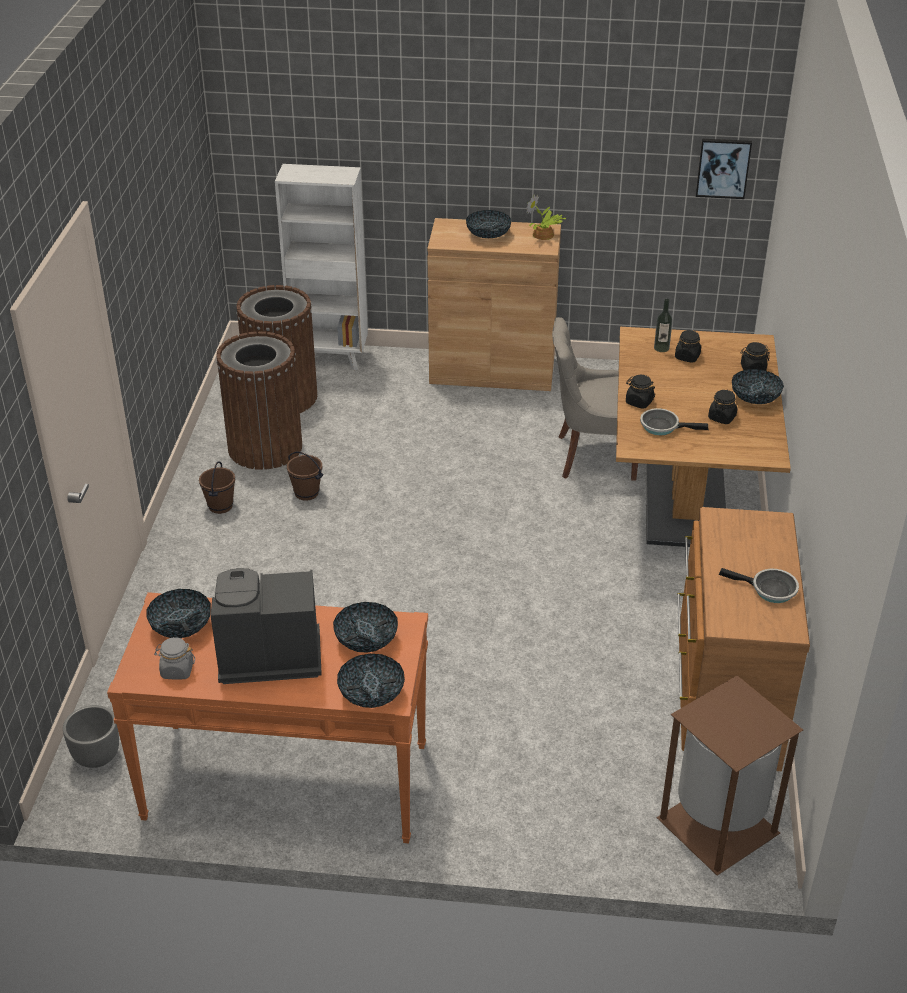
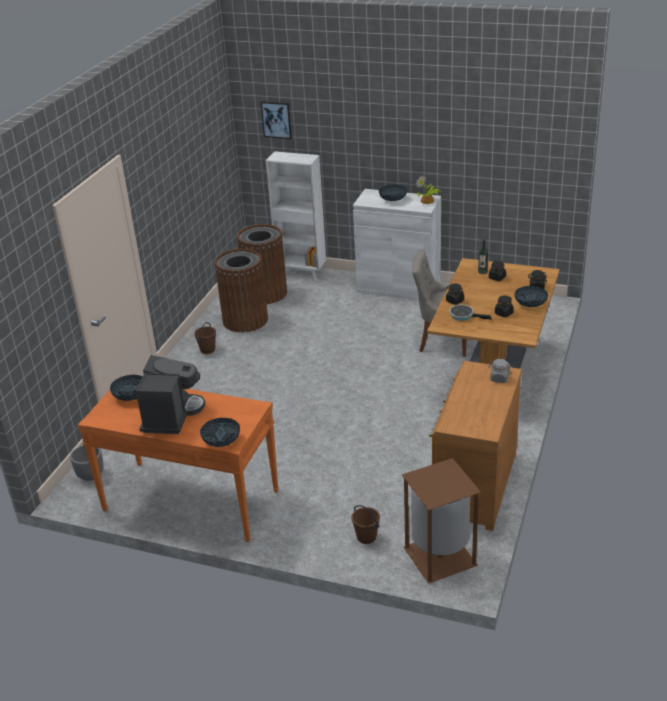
camera: 15 degrees right, 5 degrees down
grey jar [154,637,195,680] -> grey jar moved to [489,359,511,383]
coffee machine [210,568,322,684] -> coffee machine turned 90 degrees clockwise [136,355,205,434]
brown bucket [286,451,323,501] -> brown bucket moved to [351,505,380,544]
bowl [333,602,398,652] -> none
brown cabinet [427,218,561,391] -> white cabinet [353,189,441,300]
picture [696,139,752,199] -> picture moved to [261,101,292,139]
frying pan [719,568,799,603] -> none

